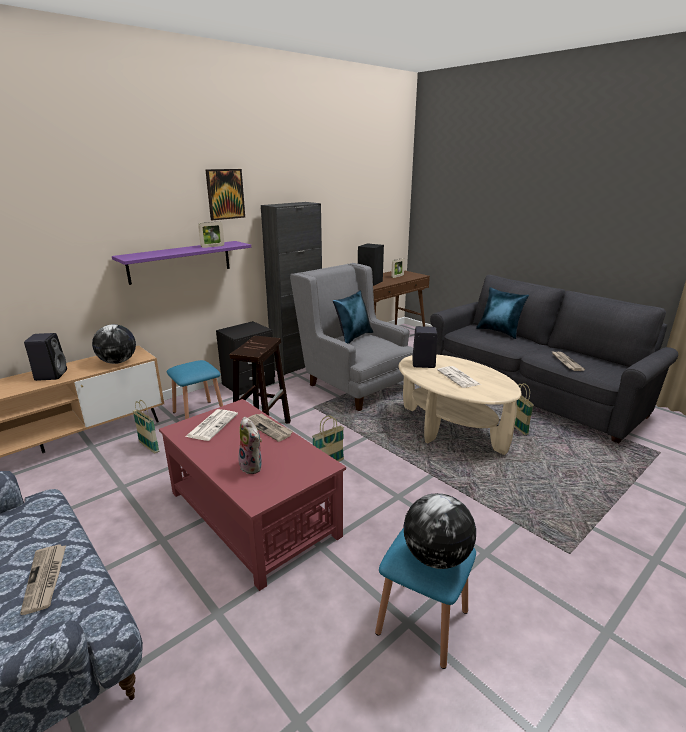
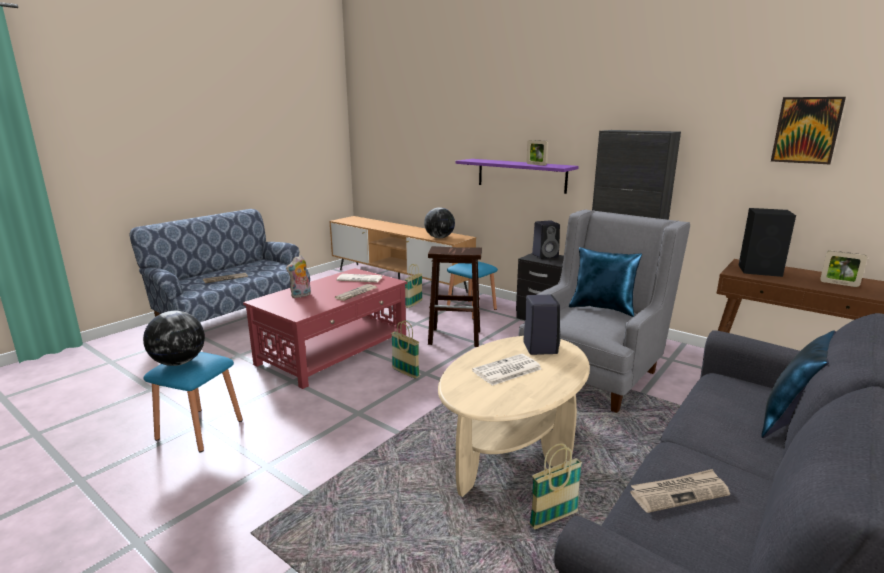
camera: 80 degrees right, 5 degrees down
black speaker [24,333,67,381] -> black speaker moved to [532,221,560,259]
picture [205,169,245,220] -> picture moved to [771,97,846,164]

